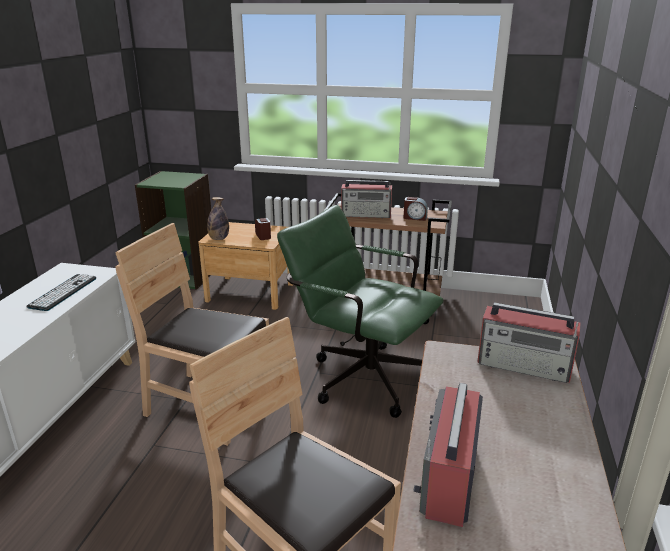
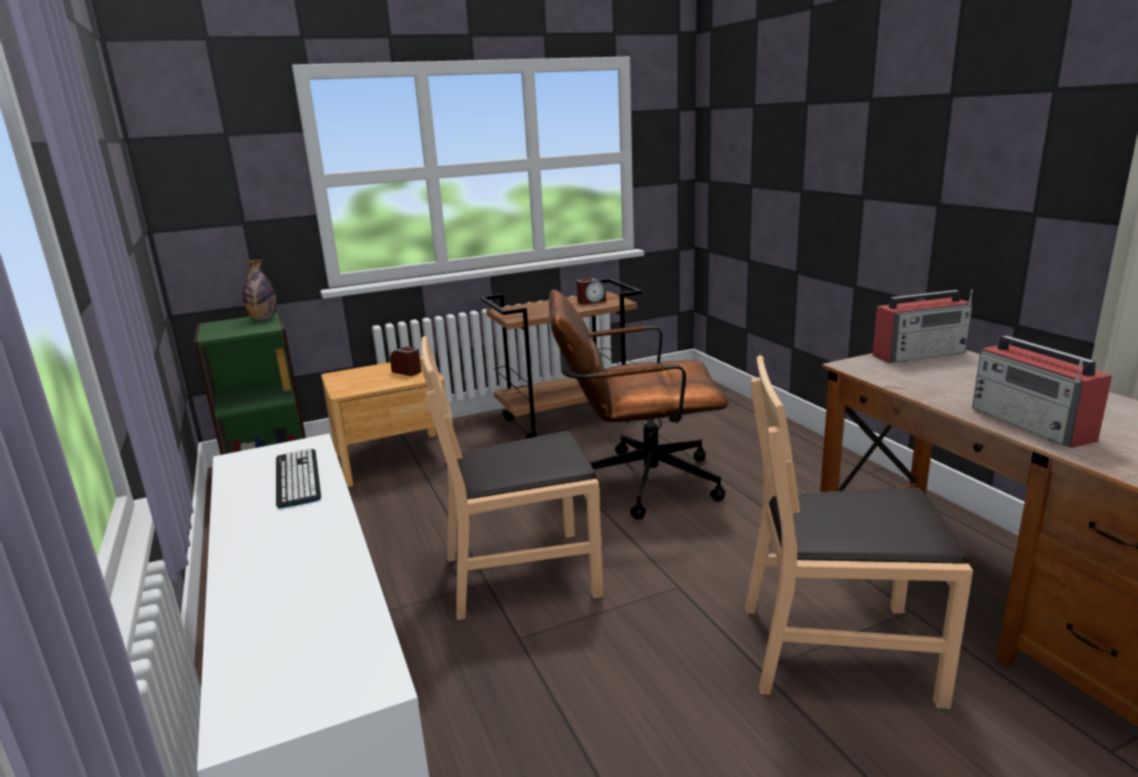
camera: 35 degrees left, 5 degrees down
bottle [207,197,229,240] -> bottle moved to [243,259,277,320]
green office chair [277,205,444,418] -> brown office chair [549,290,728,520]
radio [341,180,392,218] -> none

